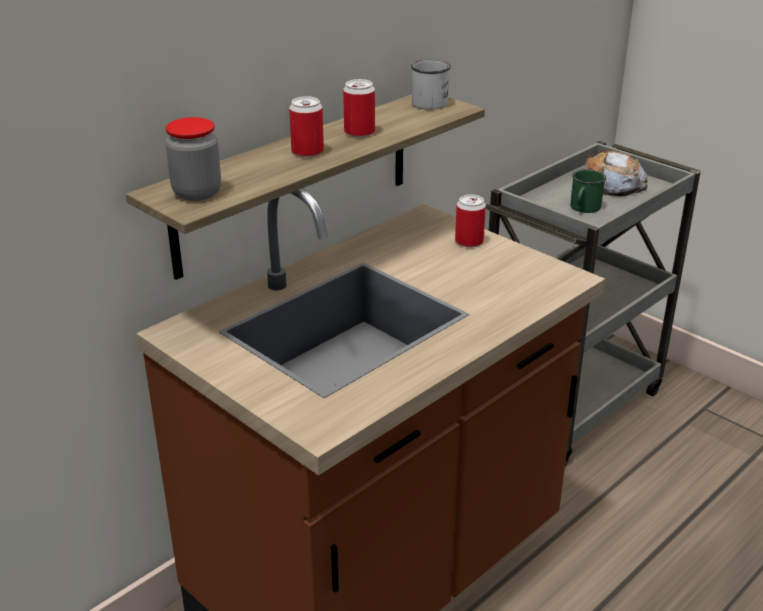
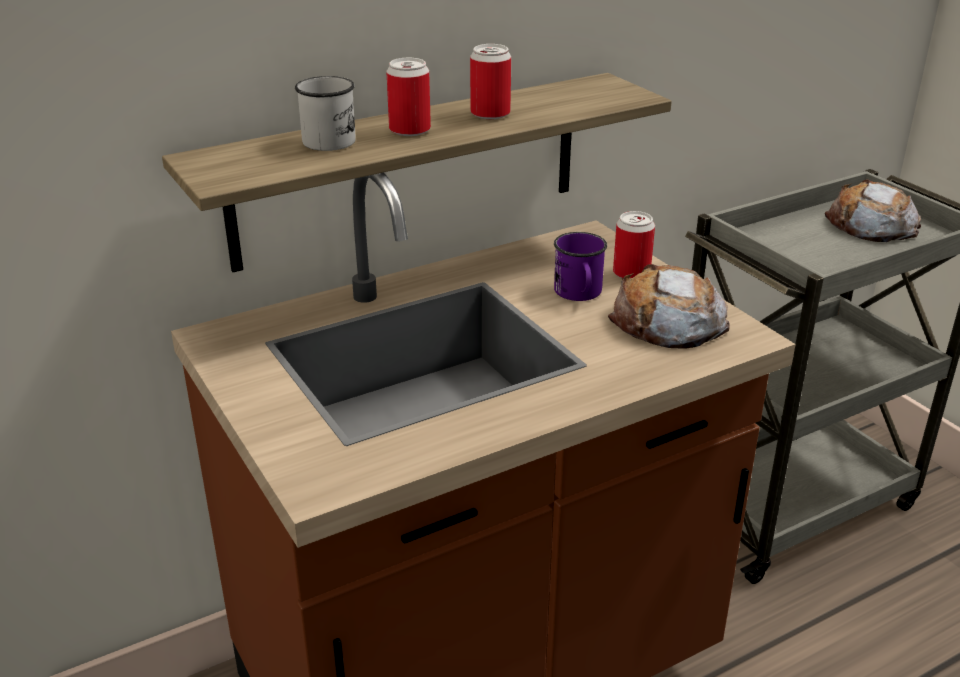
camera: 15 degrees right, 0 degrees up
jar [166,117,221,201] -> none
white mug [411,60,451,110] -> white mug moved to [295,76,356,151]
green mug [570,169,606,213] -> none
none -> purple mug [554,232,607,301]
none -> bread [608,264,730,349]

